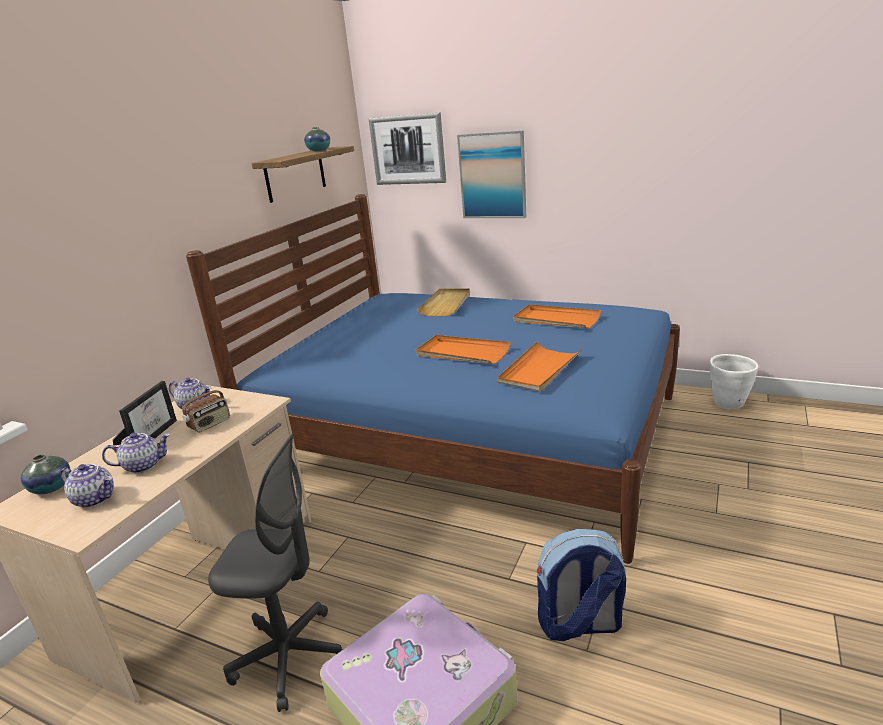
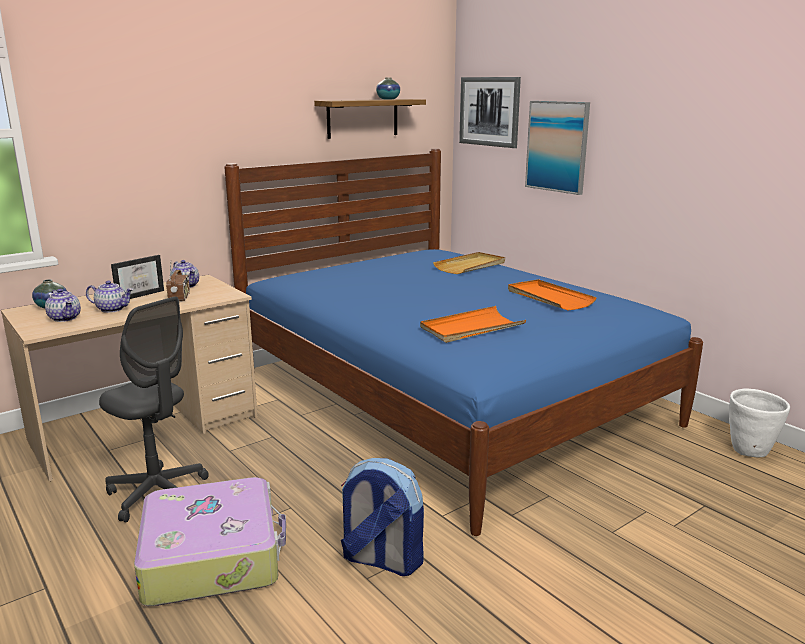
camera: 25 degrees right, 5 degrees down
radio [182,380,230,432] -> radio turned 75 degrees counterclockwise [166,264,190,301]
orange tray [416,335,511,364] -> none

